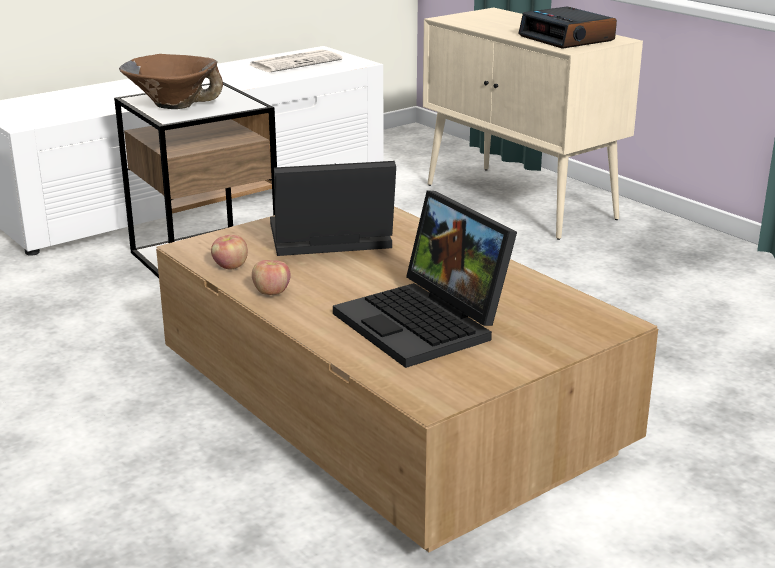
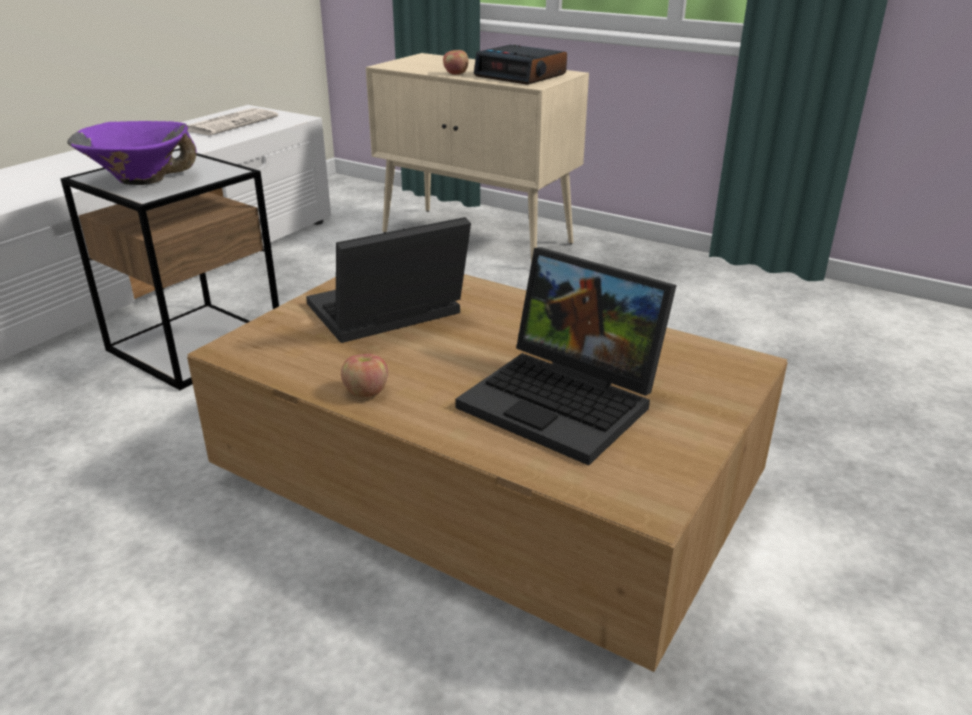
camera: 20 degrees left, 5 degrees up
brown bowl [119,54,223,109] -> purple bowl [67,121,197,185]
apple [211,235,248,269] -> apple moved to [443,50,469,75]

